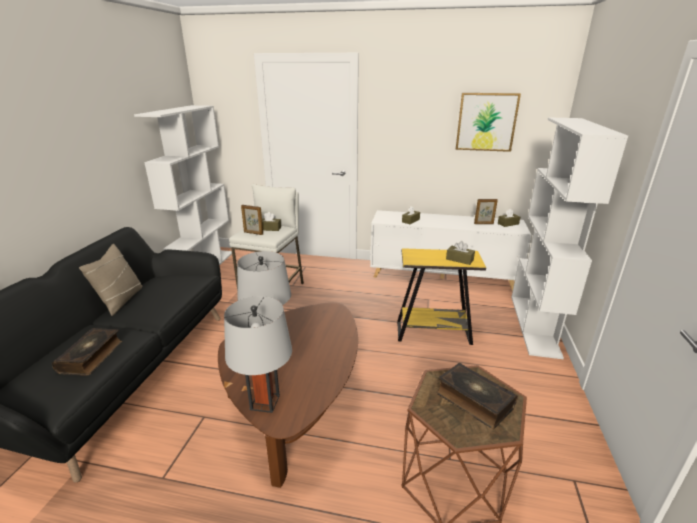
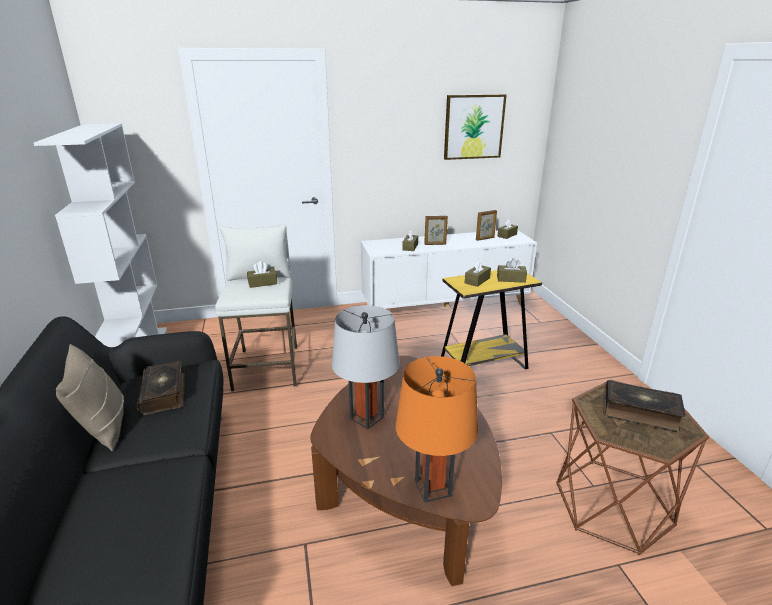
camera: 25 degrees left, 0 degrees up
book [52,328,122,376] -> book moved to [137,361,185,415]
grey table lamp [224,296,292,413] -> orange table lamp [395,356,478,502]
picture frame [241,205,263,235] -> picture frame moved to [424,216,448,245]
white bookcase [511,117,628,359] -> none
none -> brown tissue box [465,259,491,287]

